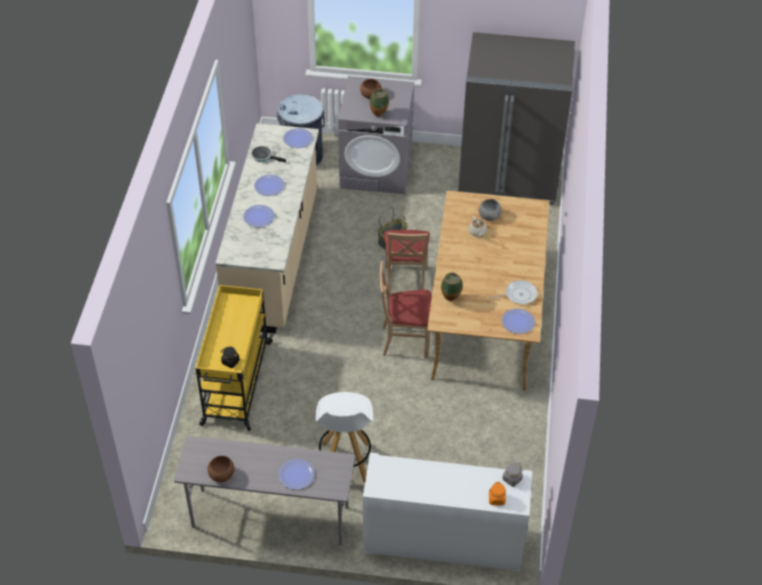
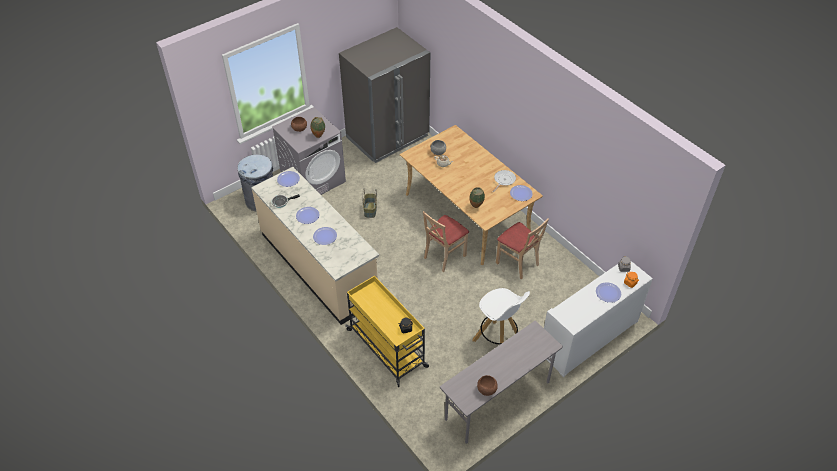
camera: 45 degrees left, 0 degrees up
plate [278,459,315,490] -> plate moved to [596,282,621,303]
beige chair [384,230,430,291] -> beige chair moved to [496,219,549,280]

